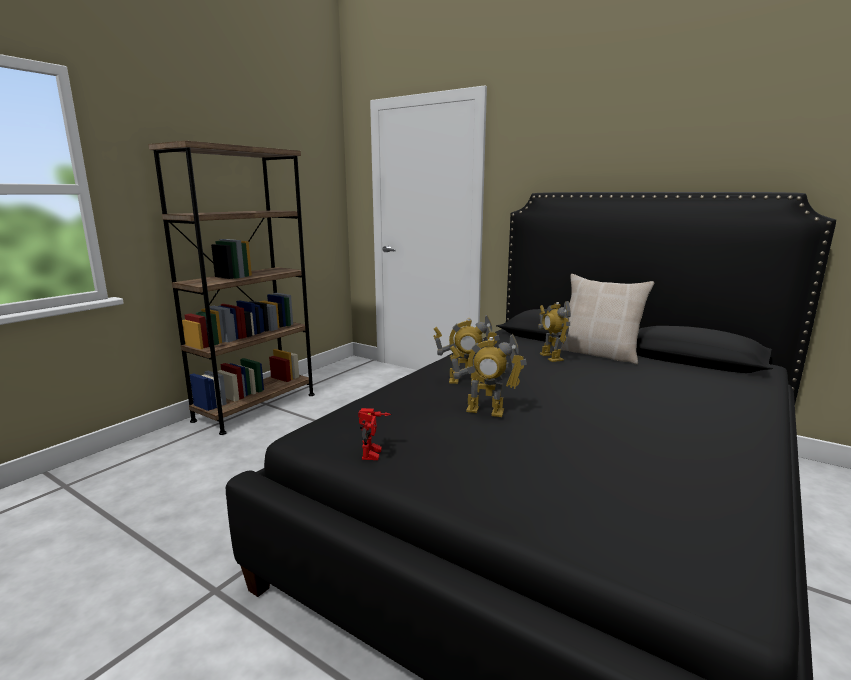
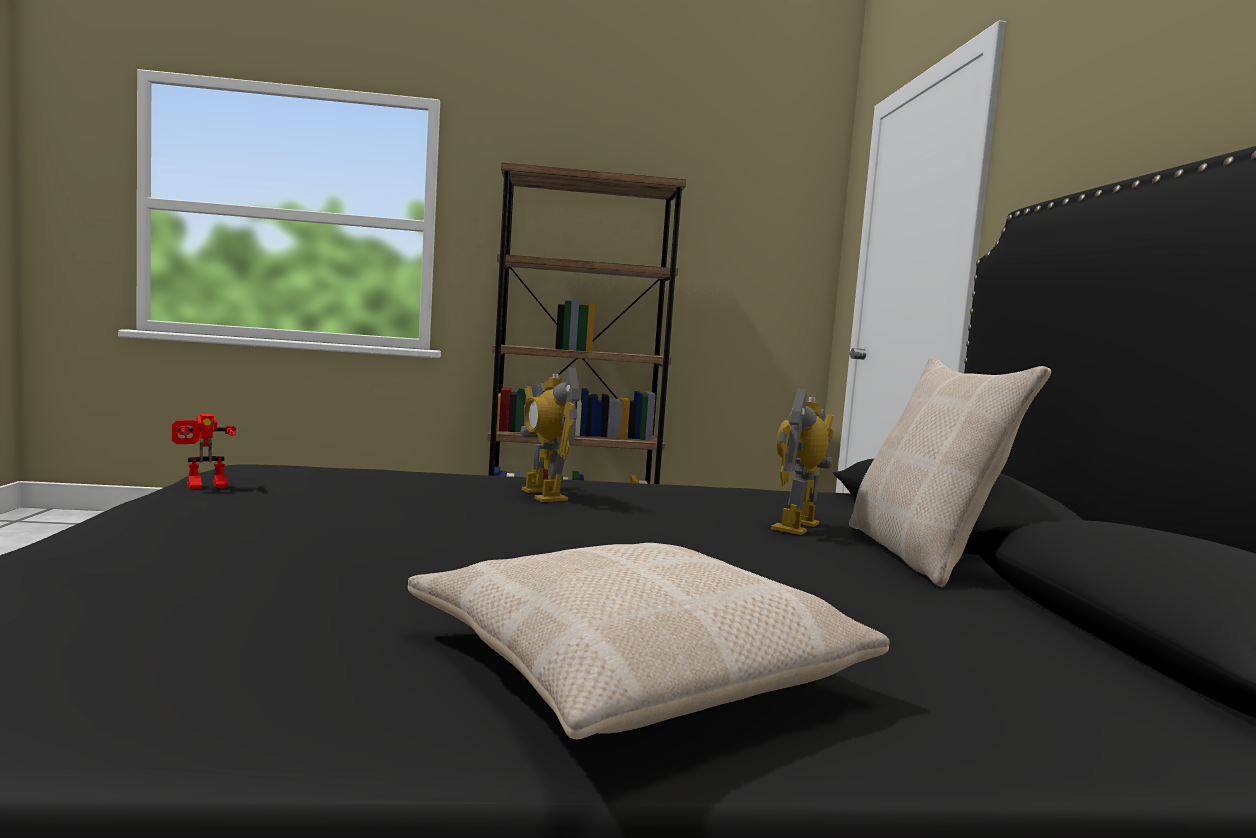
camera: 50 degrees right, 10 degrees down
toy robot [450,333,527,417] -> none
none -> beige pillow [408,543,890,739]

